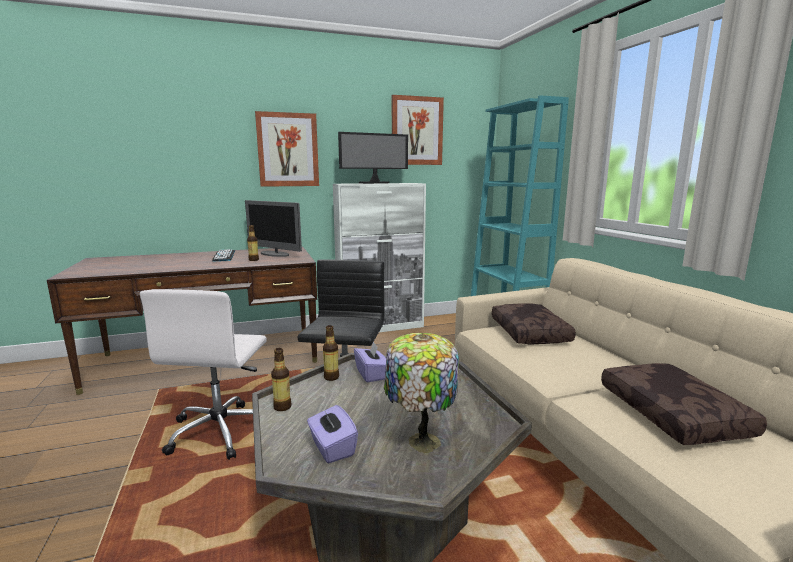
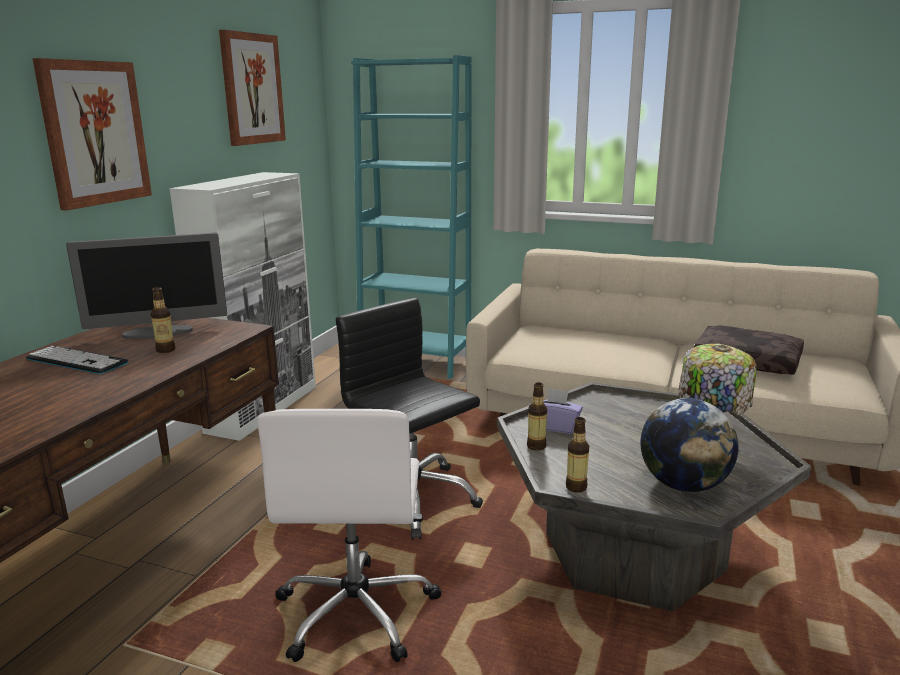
camera: 50 degrees left, 5 degrees up
white office chair [140,289,267,460] -> white office chair turned 45 degrees clockwise [257,409,442,662]
purple tissue box [307,405,358,463] -> globe [640,398,738,492]
monitor [338,132,408,184] -> none
brown pillow [492,303,576,345] -> none

